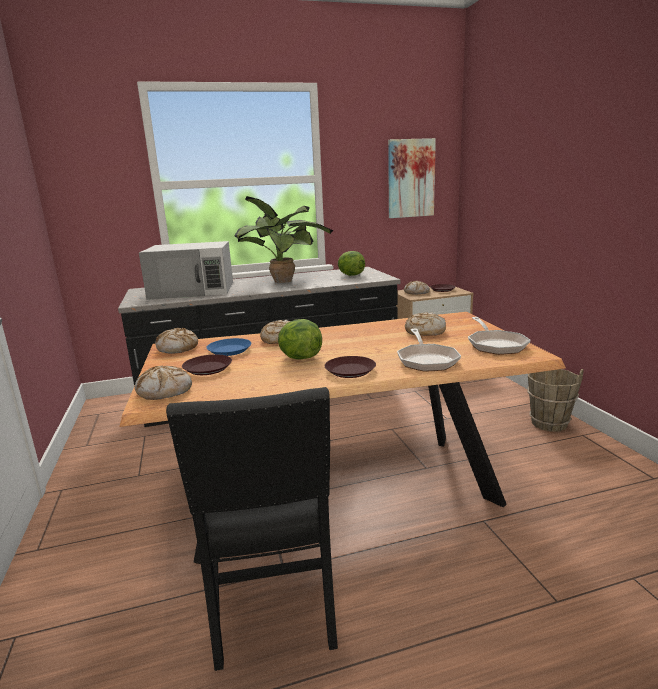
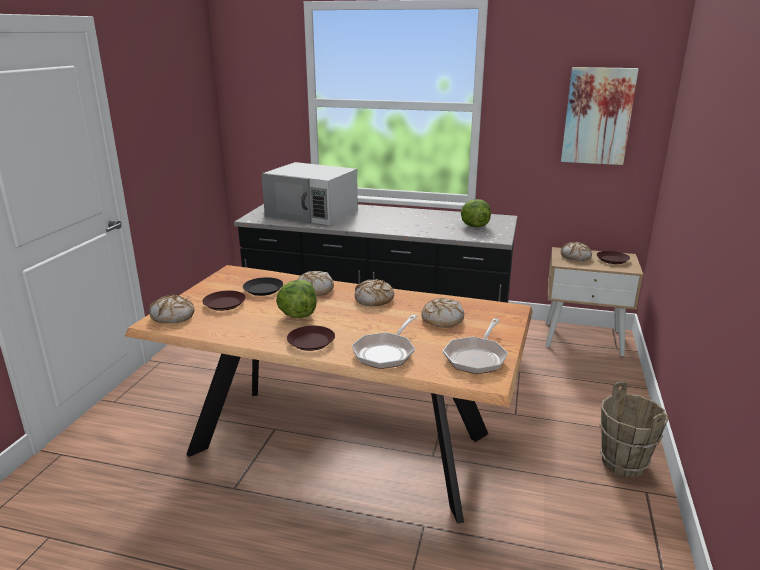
camera: 30 degrees right, 5 degrees up
bread [155,328,198,354] -> bread moved to [355,279,394,306]
black chair [166,387,338,671] -> none
blue plate [206,338,251,356] -> black plate [243,277,283,296]
potted plant [234,196,333,283] -> none

